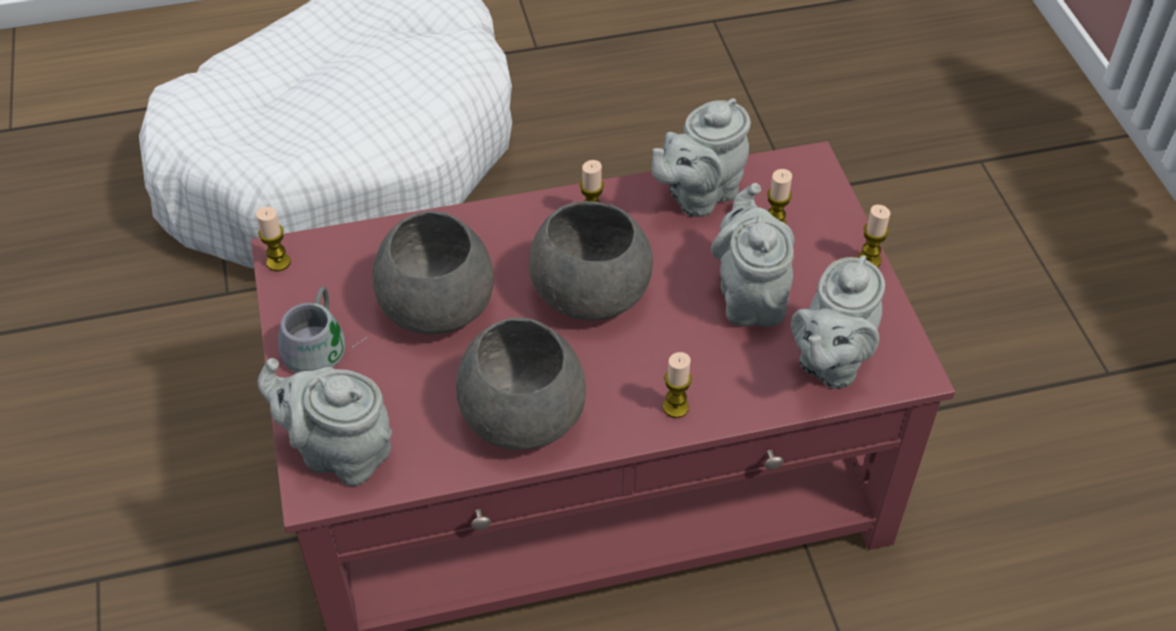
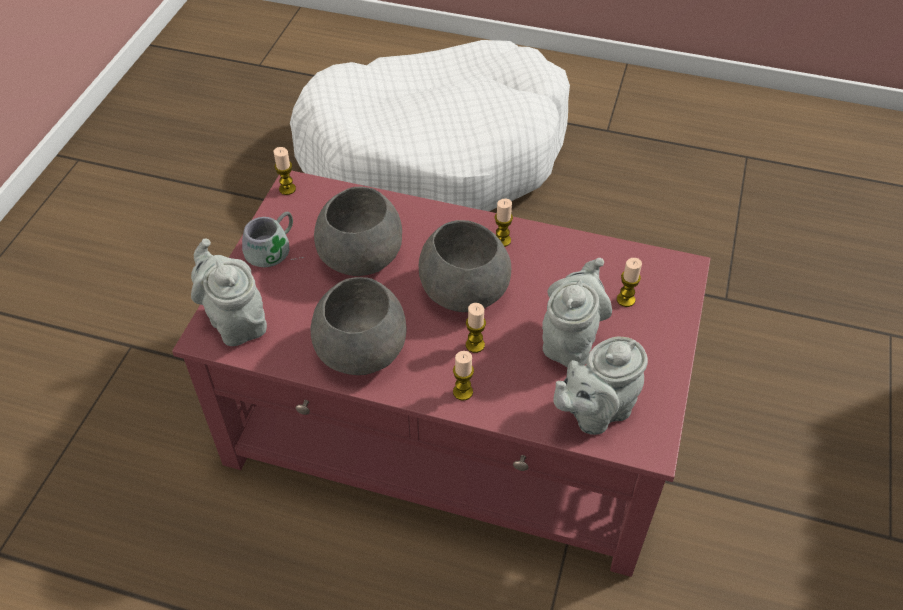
camera: 30 degrees right, 0 degrees up
grey teapot [652,98,751,217] -> none
candle [858,205,890,268] -> candle moved to [466,303,486,353]

